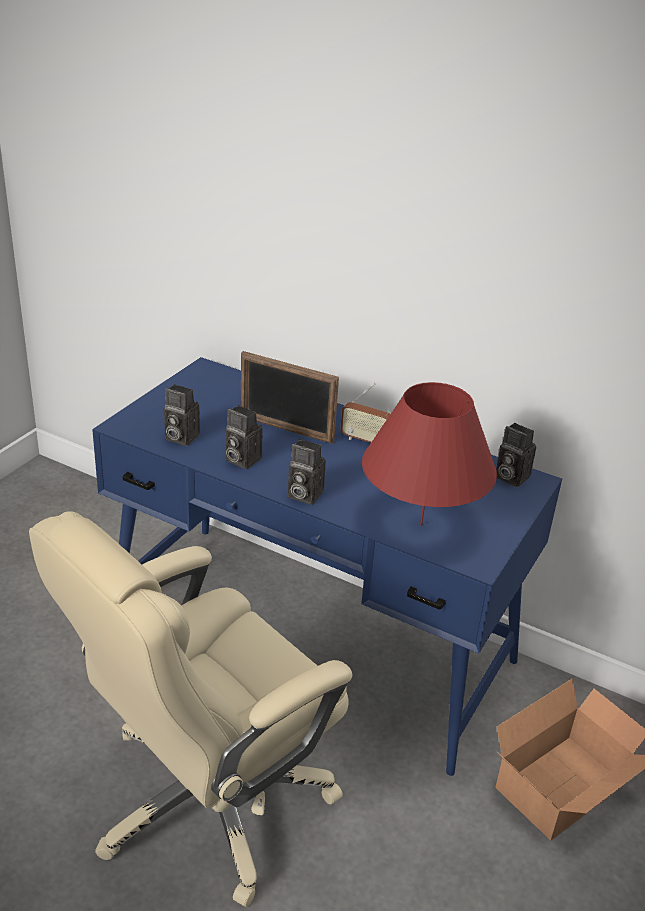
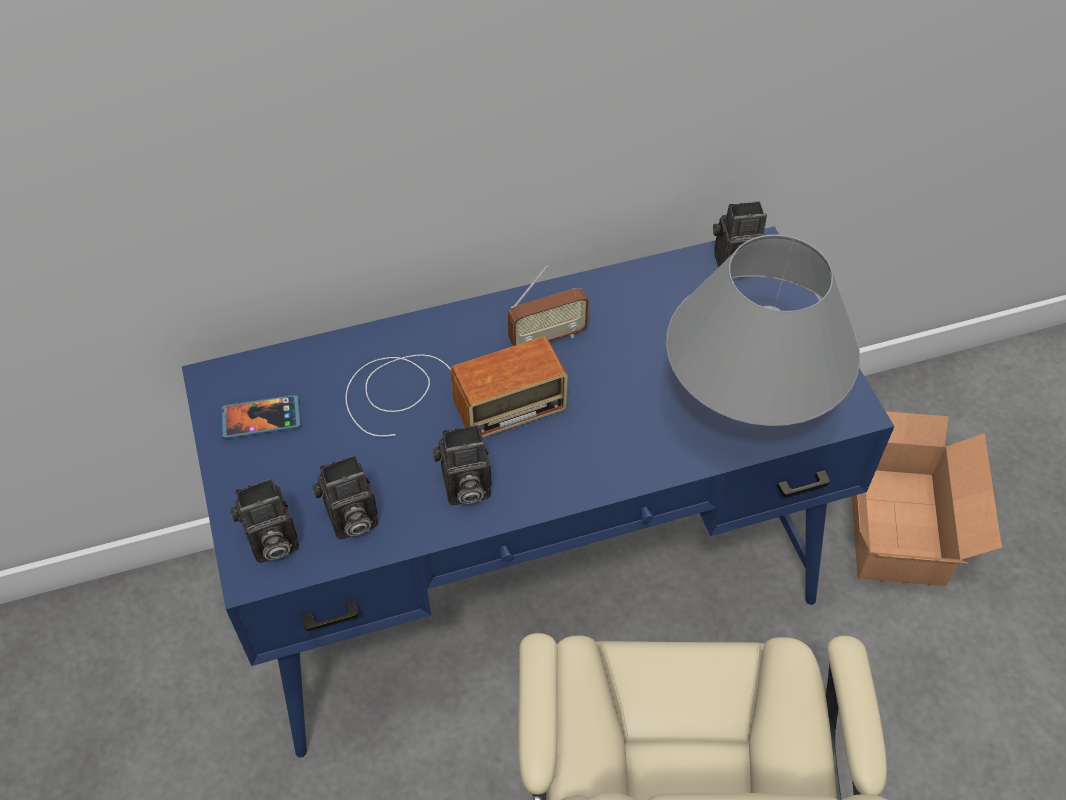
camera: 45 degrees left, 20 degrees up
picture frame [241,351,339,444] -> radio [345,337,568,438]
camera [288,439,326,505] -> camera moved to [230,479,299,563]
red table lamp [362,382,497,526] -> grey table lamp [666,234,860,426]
none -> phone [222,395,301,439]

